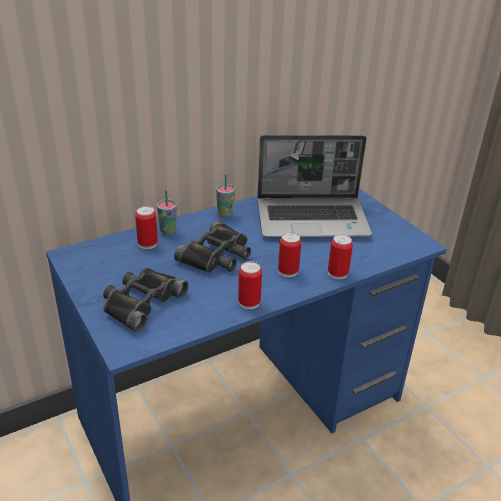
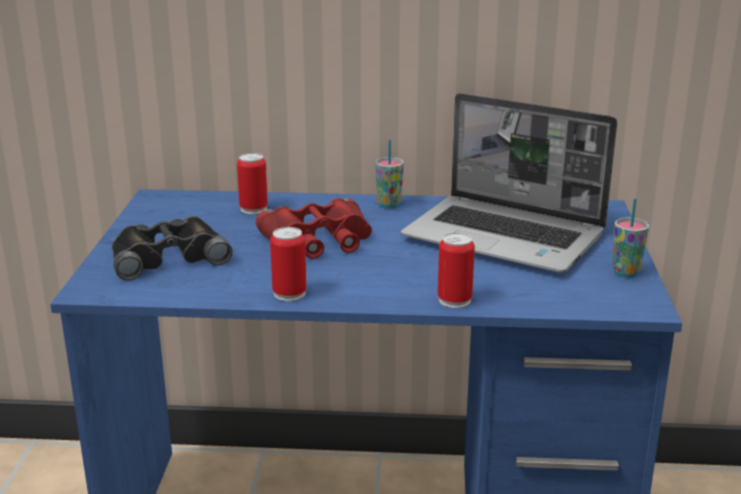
camera: 35 degrees right, 10 degrees down
cup [157,190,177,235] -> cup moved to [613,198,649,278]
black binoculars [174,221,251,273] -> red binoculars [256,198,372,259]
can [278,232,301,277] -> none

